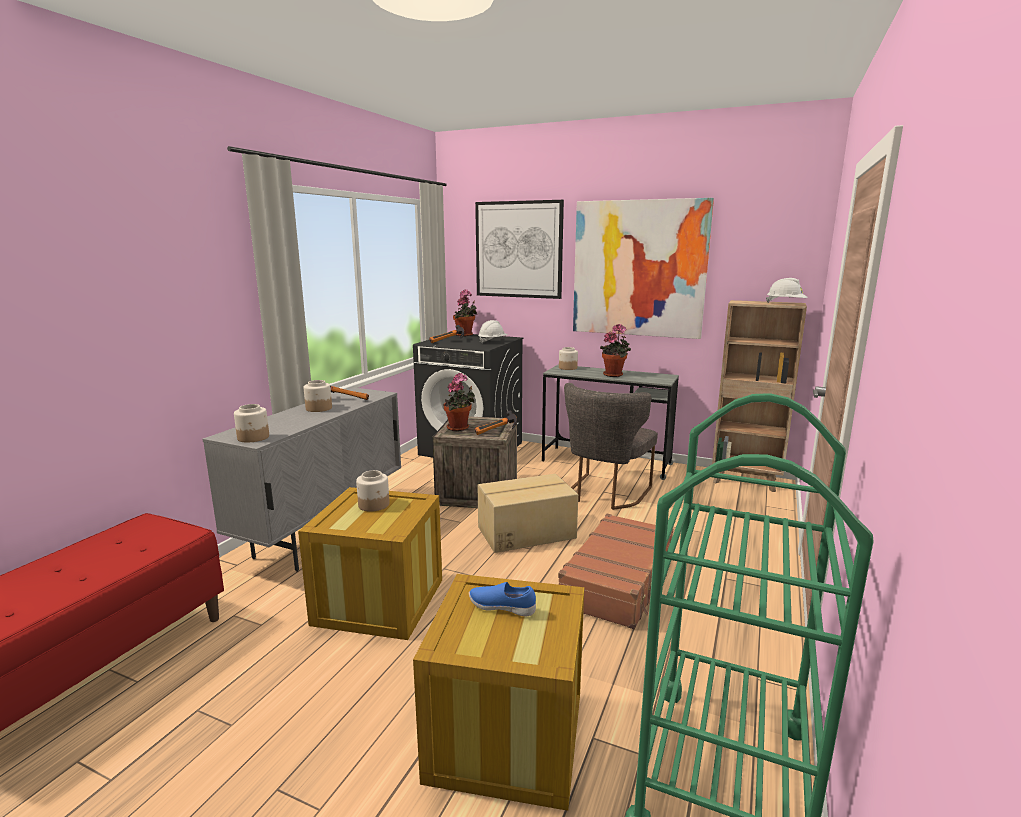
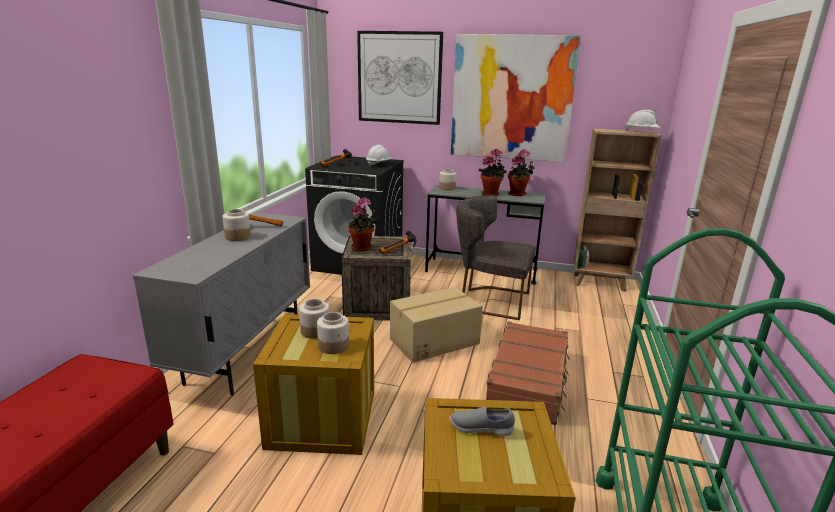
camera: 10 degrees left, 5 degrees up
jar [234,404,269,443] -> jar moved to [317,312,349,354]
potted plant [453,289,477,336] -> potted plant moved to [508,149,535,196]
blue shoe [469,582,536,616] -> grey shoe [449,406,515,436]
grey chair [564,383,658,510] -> grey chair turned 90 degrees clockwise [457,196,536,320]

